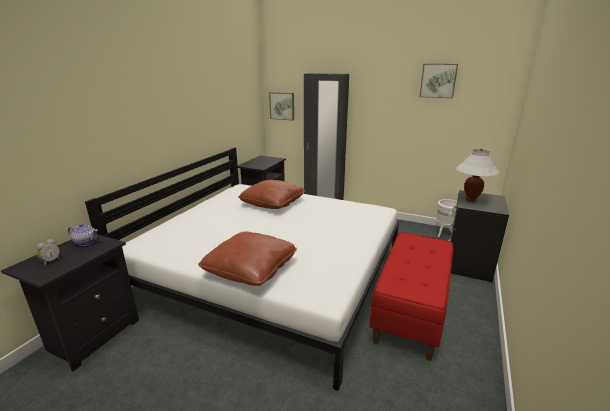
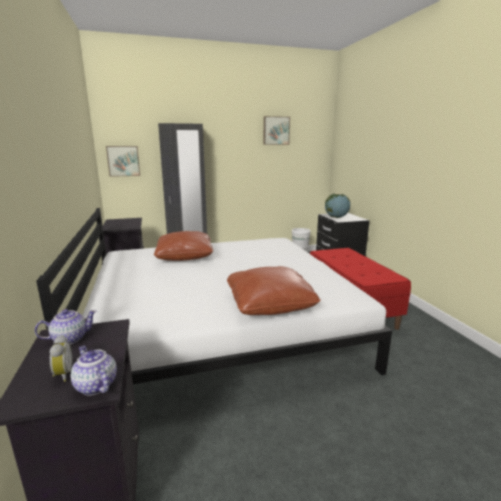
camera: 40 degrees left, 5 degrees down
white table lamp [456,149,499,202] -> globe [325,193,350,218]
none -> teapot [71,345,117,396]

